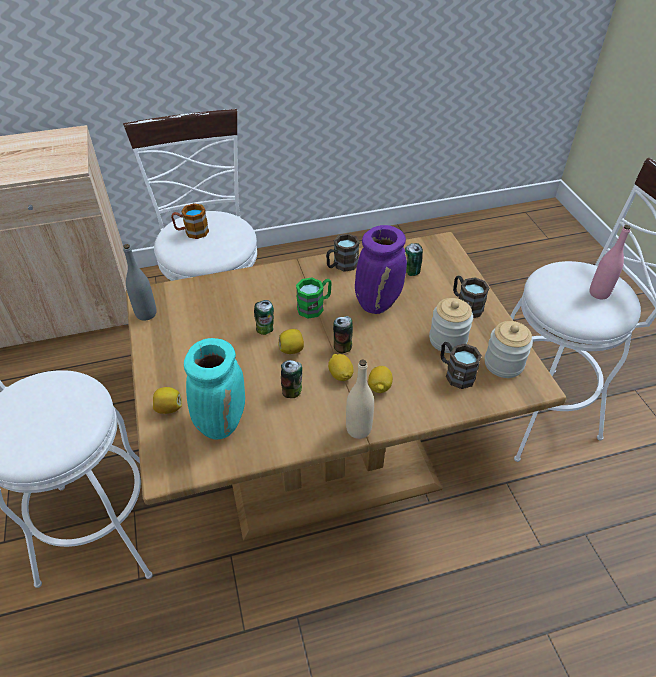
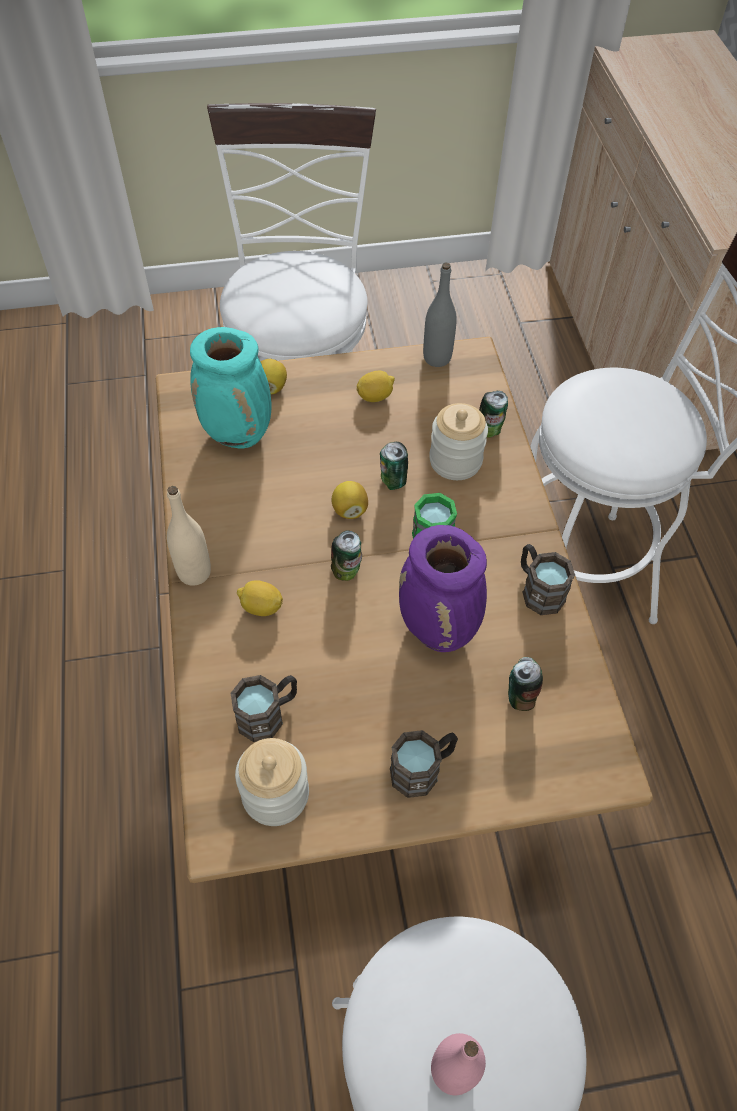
camera: 95 degrees right, 10 degrees up
mug [171,203,209,239] -> none
can [281,360,302,398] -> can moved to [479,391,508,438]
lemon [328,354,354,381] -> lemon moved to [357,371,395,402]
jar [429,298,473,353] -> jar moved to [429,403,488,480]

